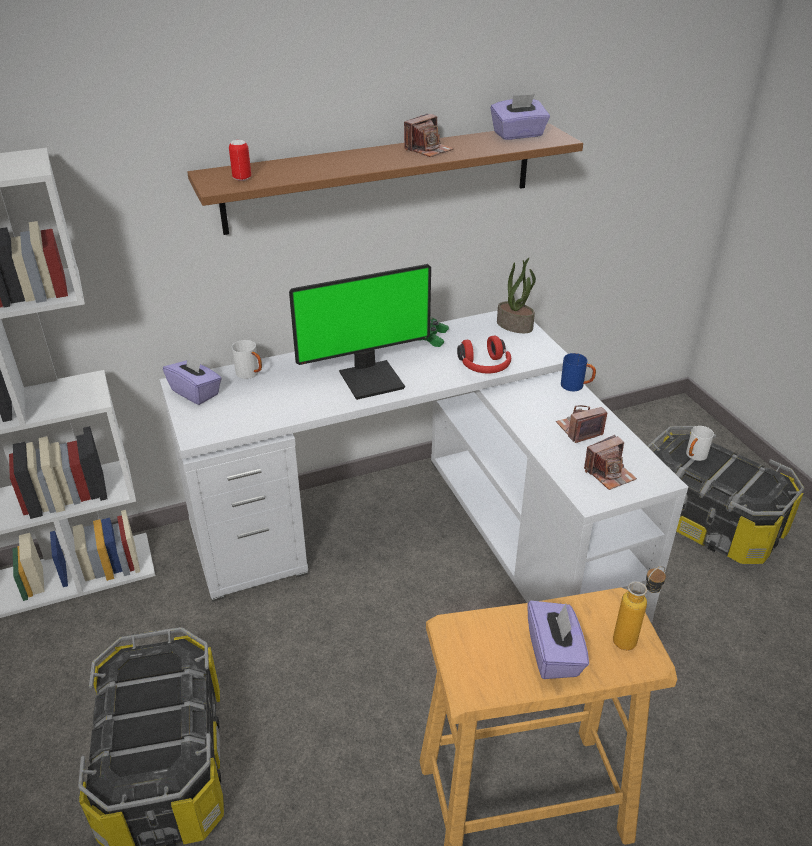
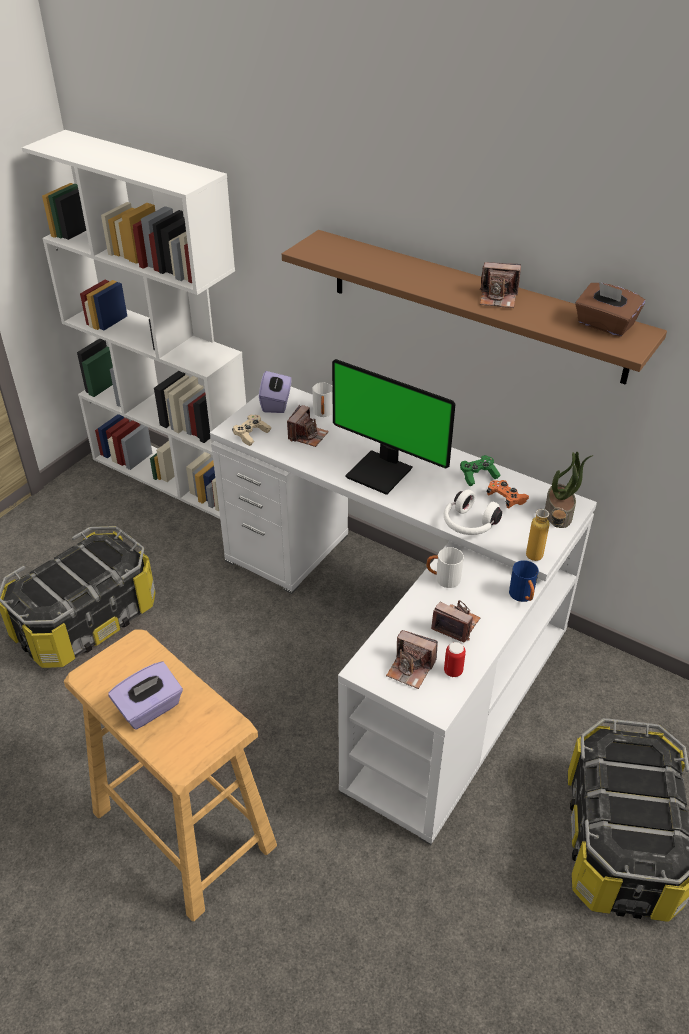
camera: 55 degrees right, 5 degrees up
can [229,140,251,181] -> can moved to [444,642,466,677]
red headphones [457,336,511,373] -> white headphones [444,489,502,535]
purple tissue box [491,94,550,140] -> brown tissue box [575,282,645,337]
bottle [613,566,666,650] -> bottle moved to [526,508,567,561]
white mug [686,426,714,461] -> white mug moved to [427,547,464,588]
none -> beige game controller [232,415,271,446]
none -> camera [287,405,329,447]
none -> orange game controller [487,480,529,509]

